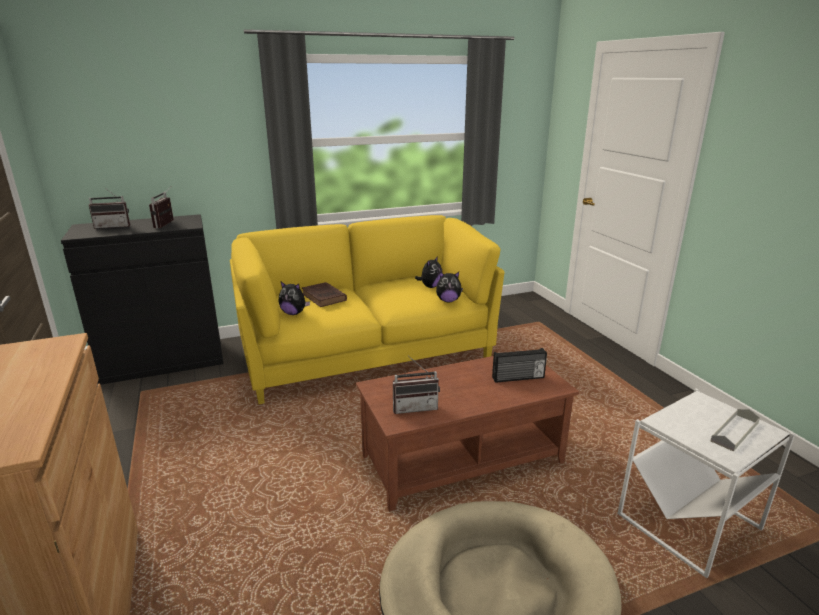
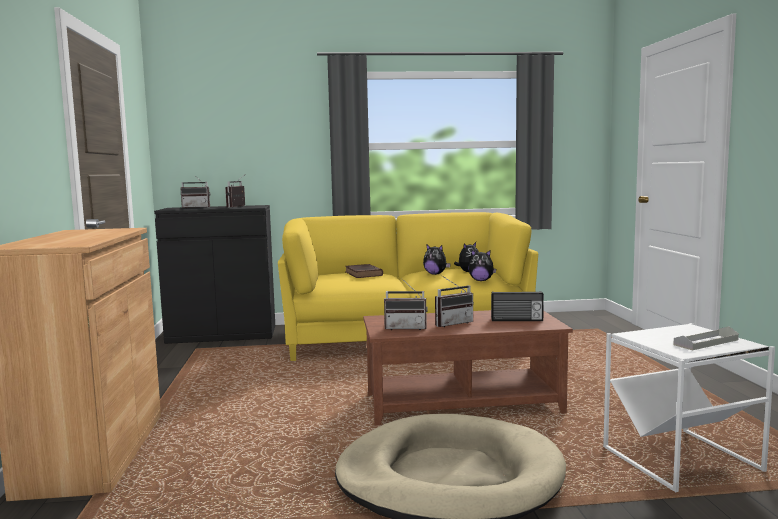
camera: 15 degrees right, 15 degrees down
plush toy [278,282,310,315] -> plush toy moved to [423,244,451,275]
none -> radio [435,277,474,327]

